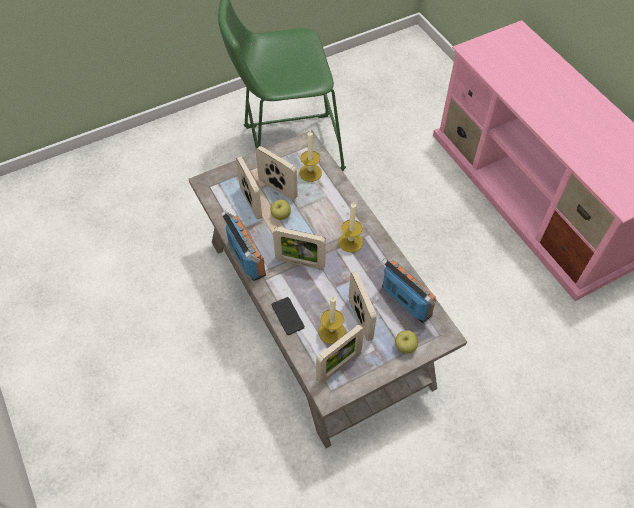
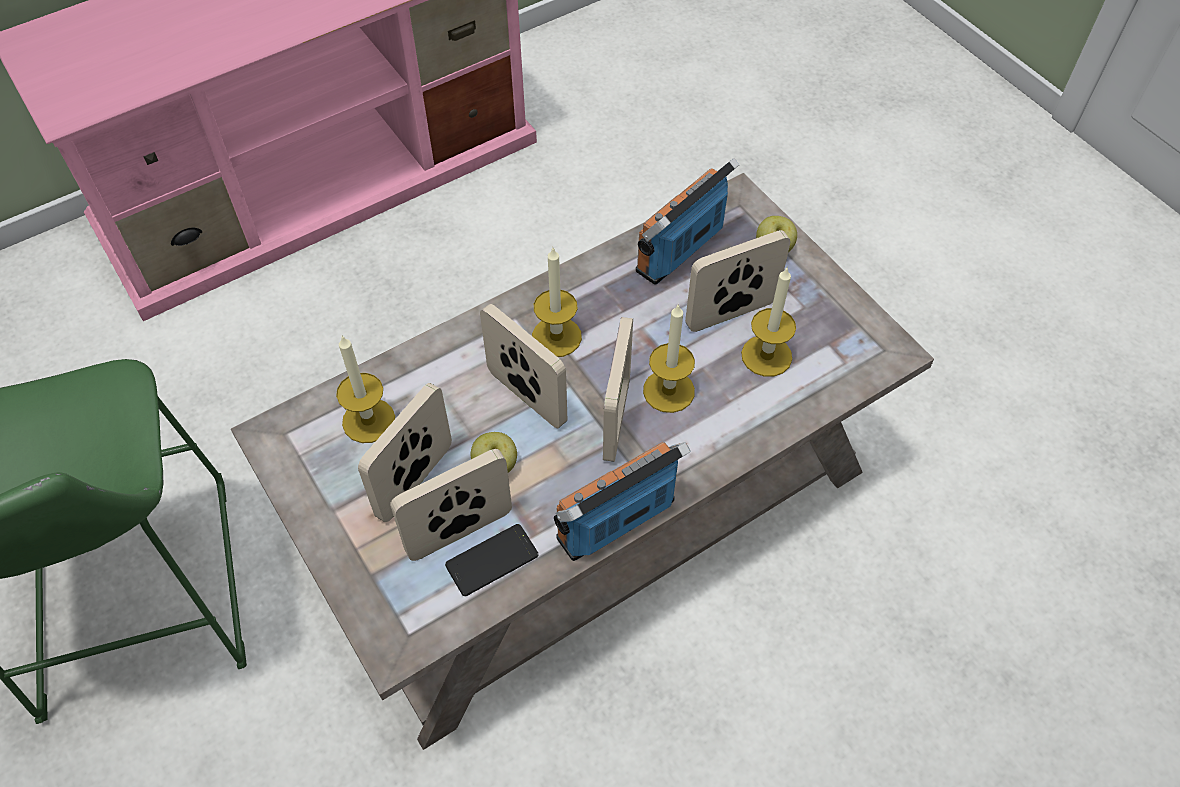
camera: 95 degrees left, 0 degrees up
phone [271,297,305,335] -> phone moved to [445,524,538,596]
picture frame [316,324,364,384] -> picture frame moved to [480,304,567,428]
none -> candle [643,303,695,413]

